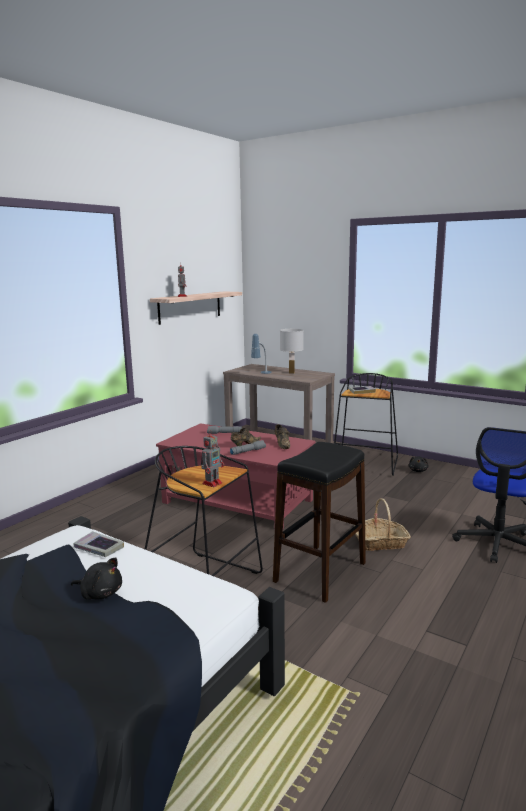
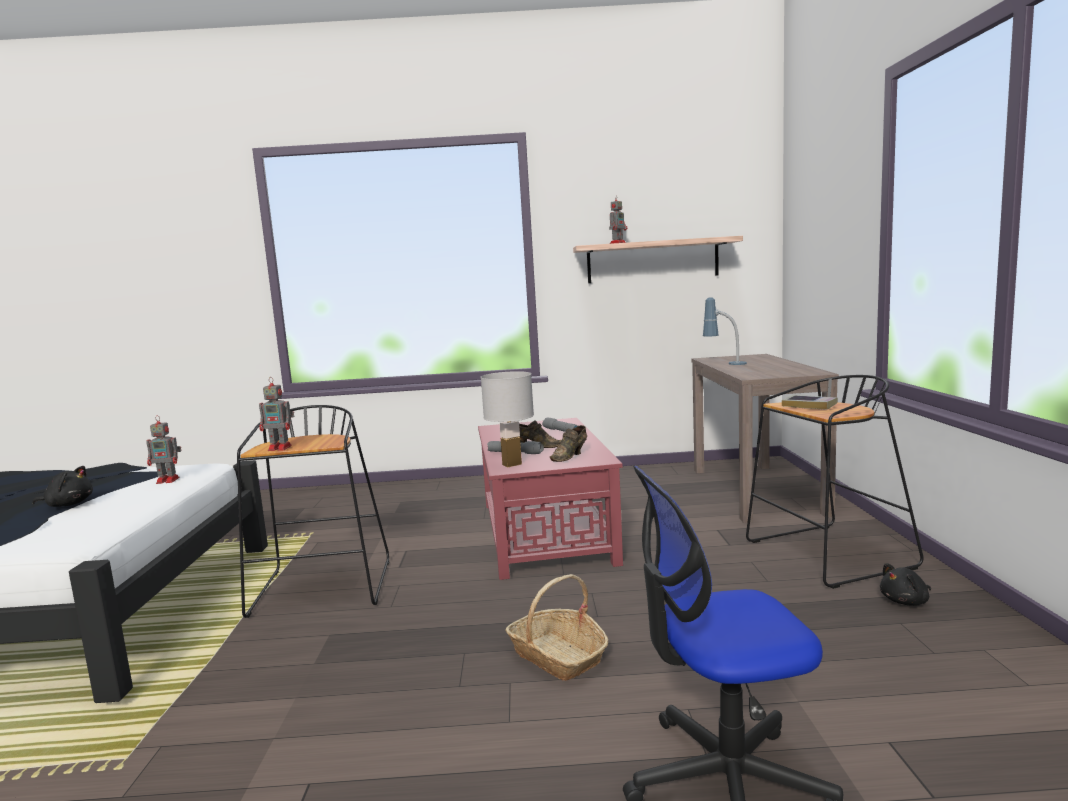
camera: 55 degrees right, 5 degrees down
black plush toy [71,557,122,599] -> black plush toy turned 75 degrees counterclockwise [32,466,93,507]
book [74,531,124,557] -> toy robot [146,415,182,484]
black stool [273,442,366,603] -> none
white table lamp [280,329,304,373] -> white table lamp moved to [481,371,534,467]

